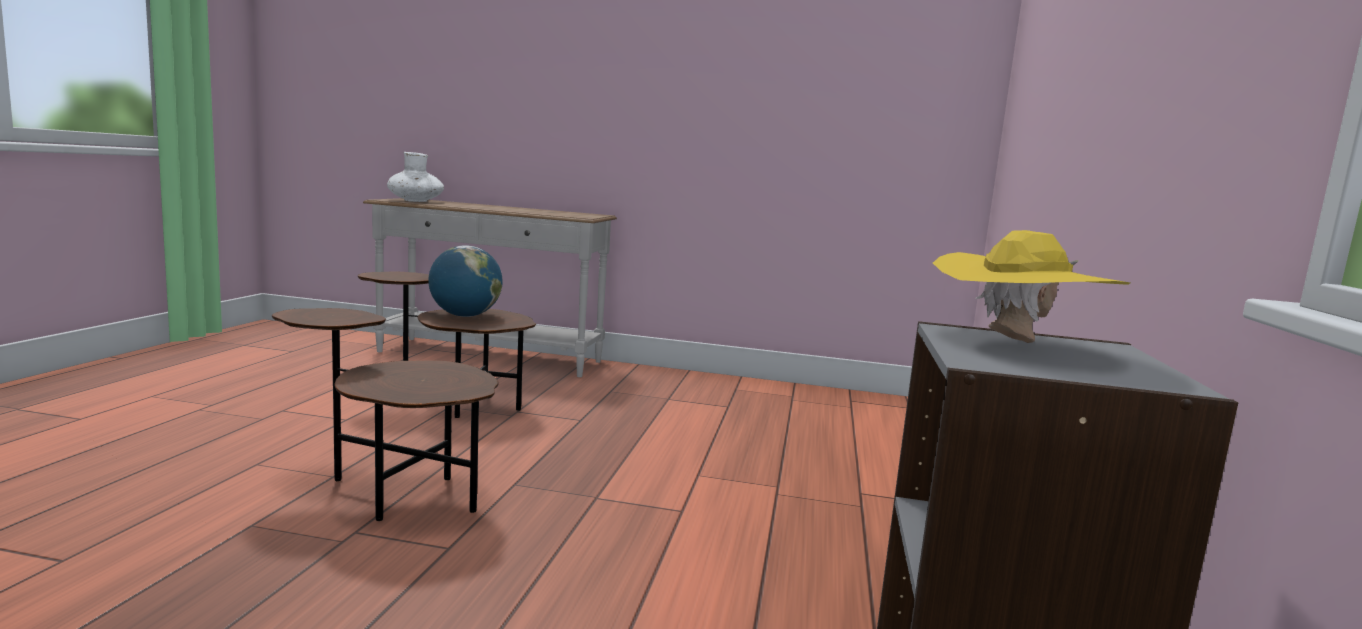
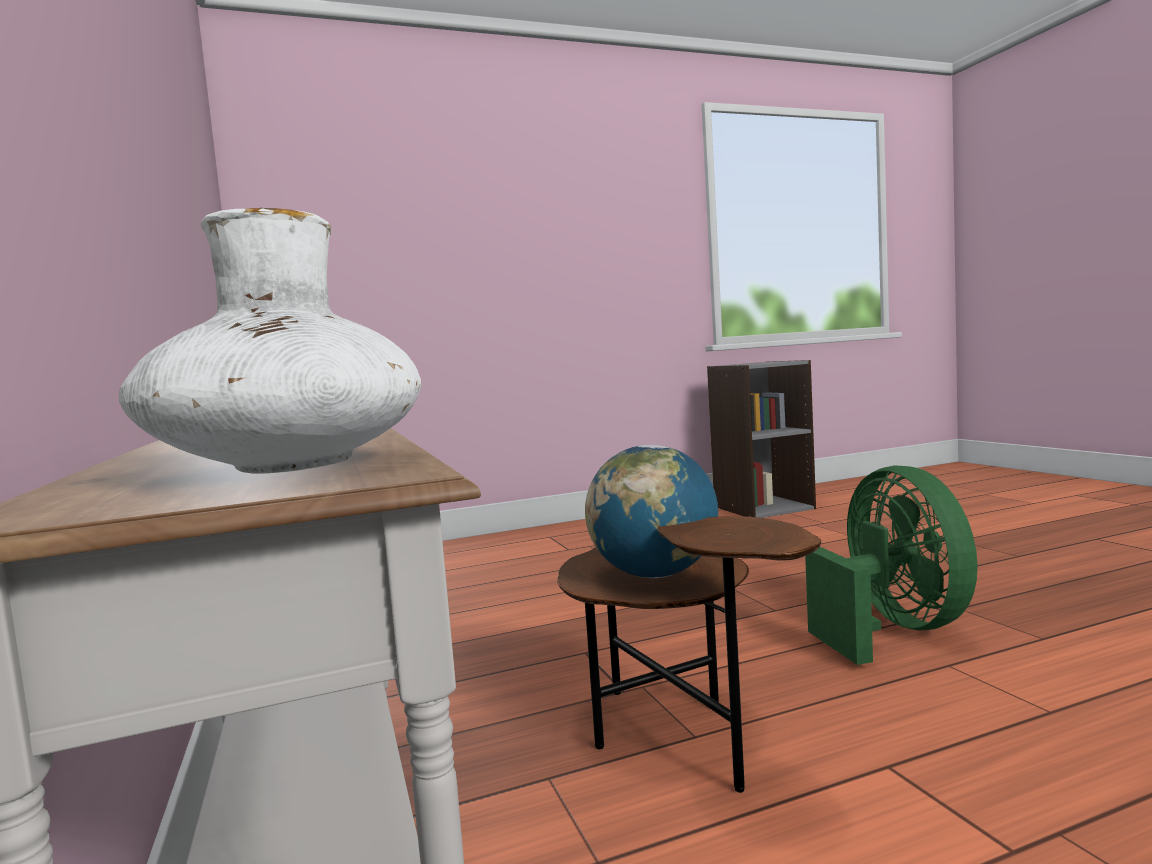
camera: 120 degrees left, 5 degrees down
brown side table [272,308,499,521] -> green fan [805,466,978,665]
yellow hat [933,230,1130,343] -> none

